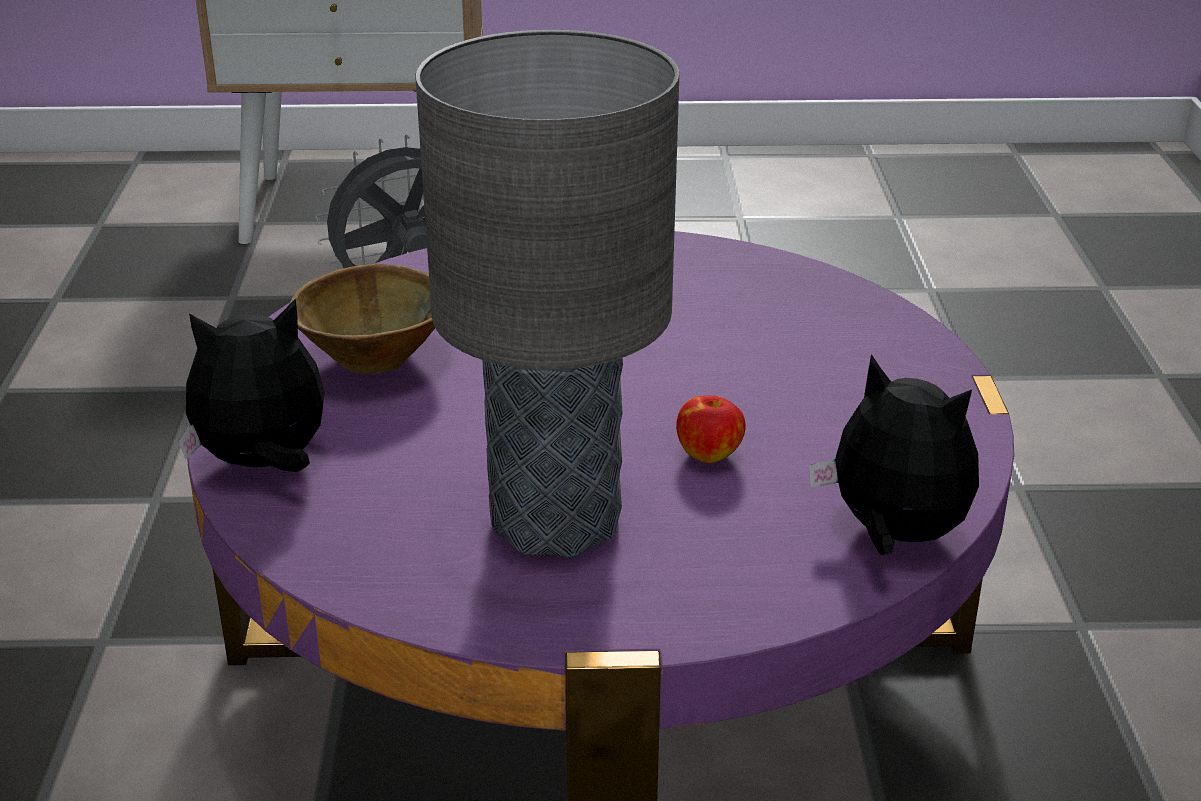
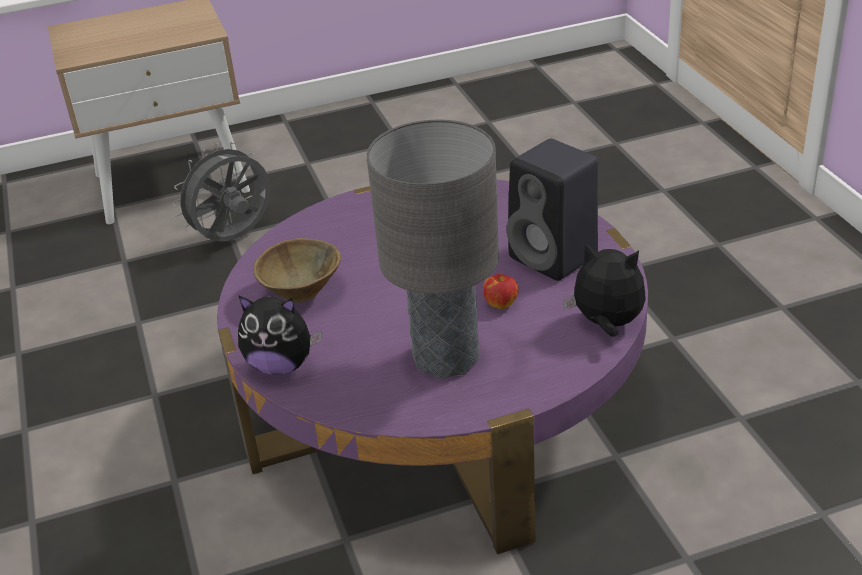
camera: 15 degrees left, 5 degrees up
plush toy [178,299,325,472] -> plush toy turned 135 degrees counterclockwise [238,295,322,375]
none -> black speaker [507,139,598,281]

